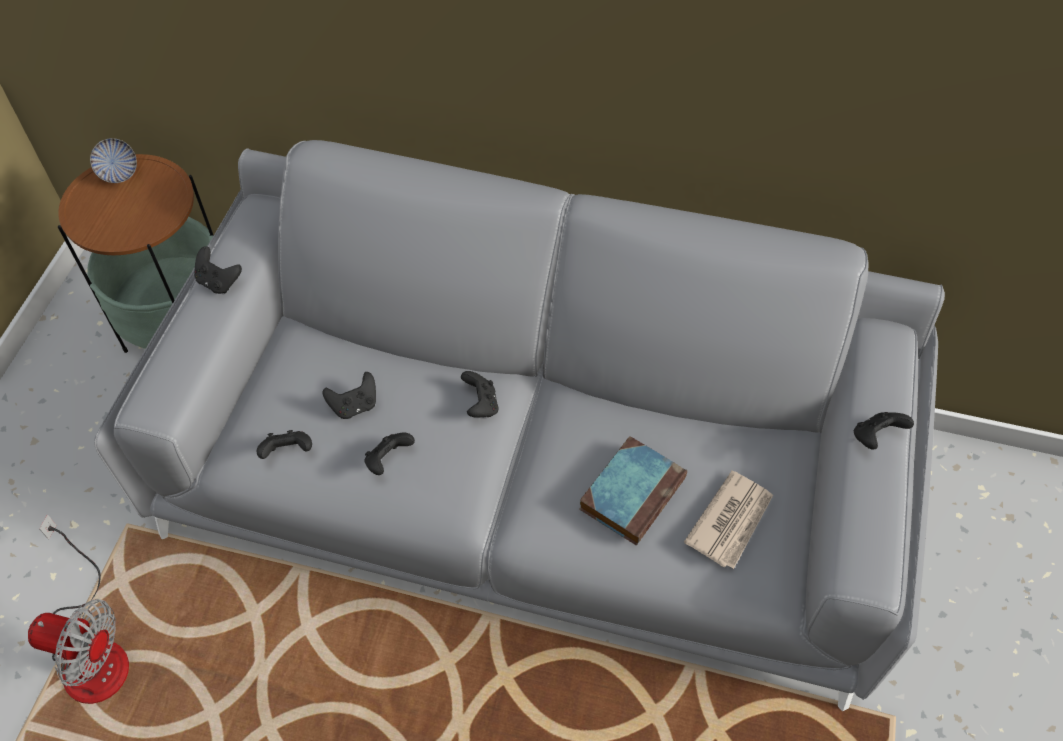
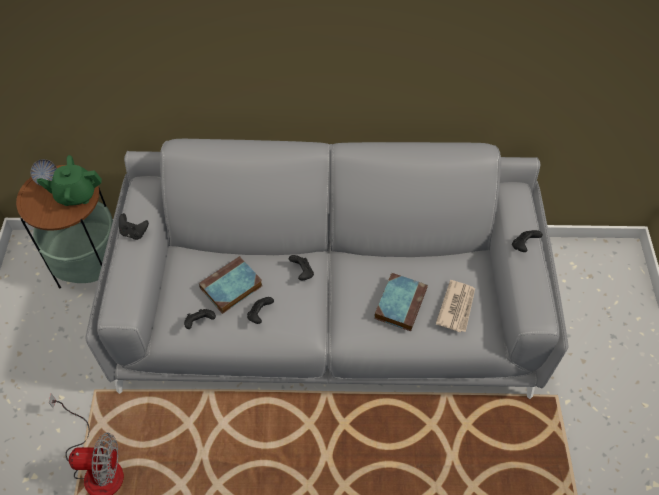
camera: 15 degrees left, 0 degrees up
black game controller [323,372,376,419] -> book [199,256,263,314]
none -> green teapot [37,155,102,206]

